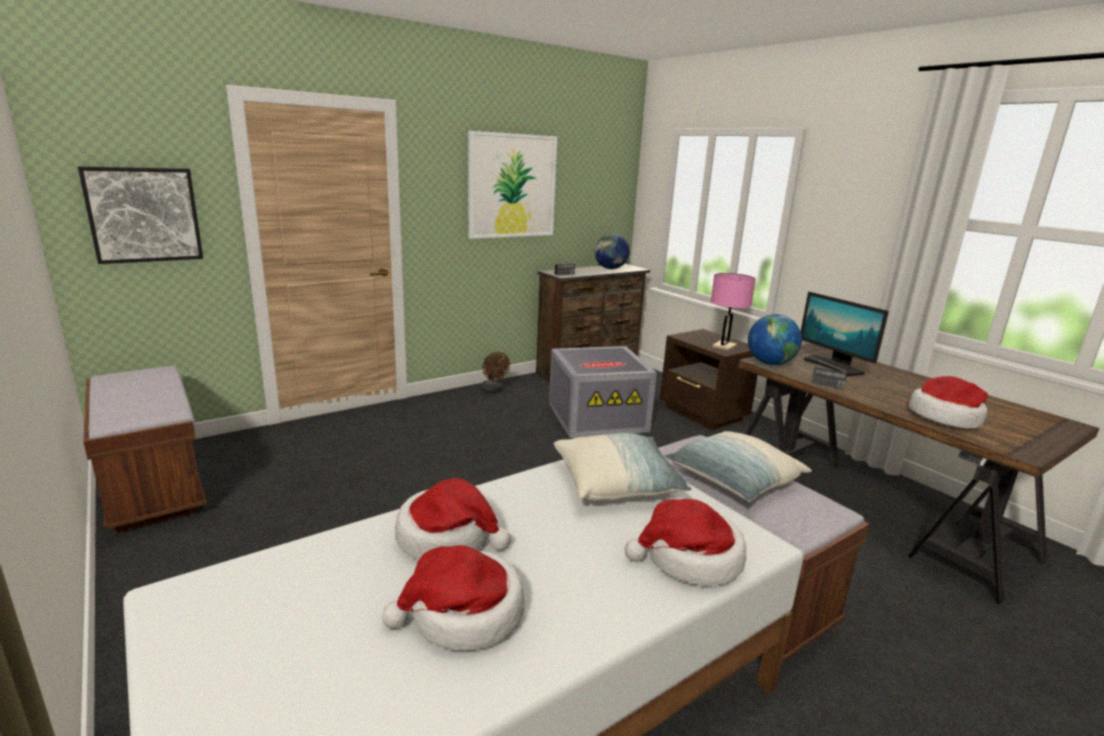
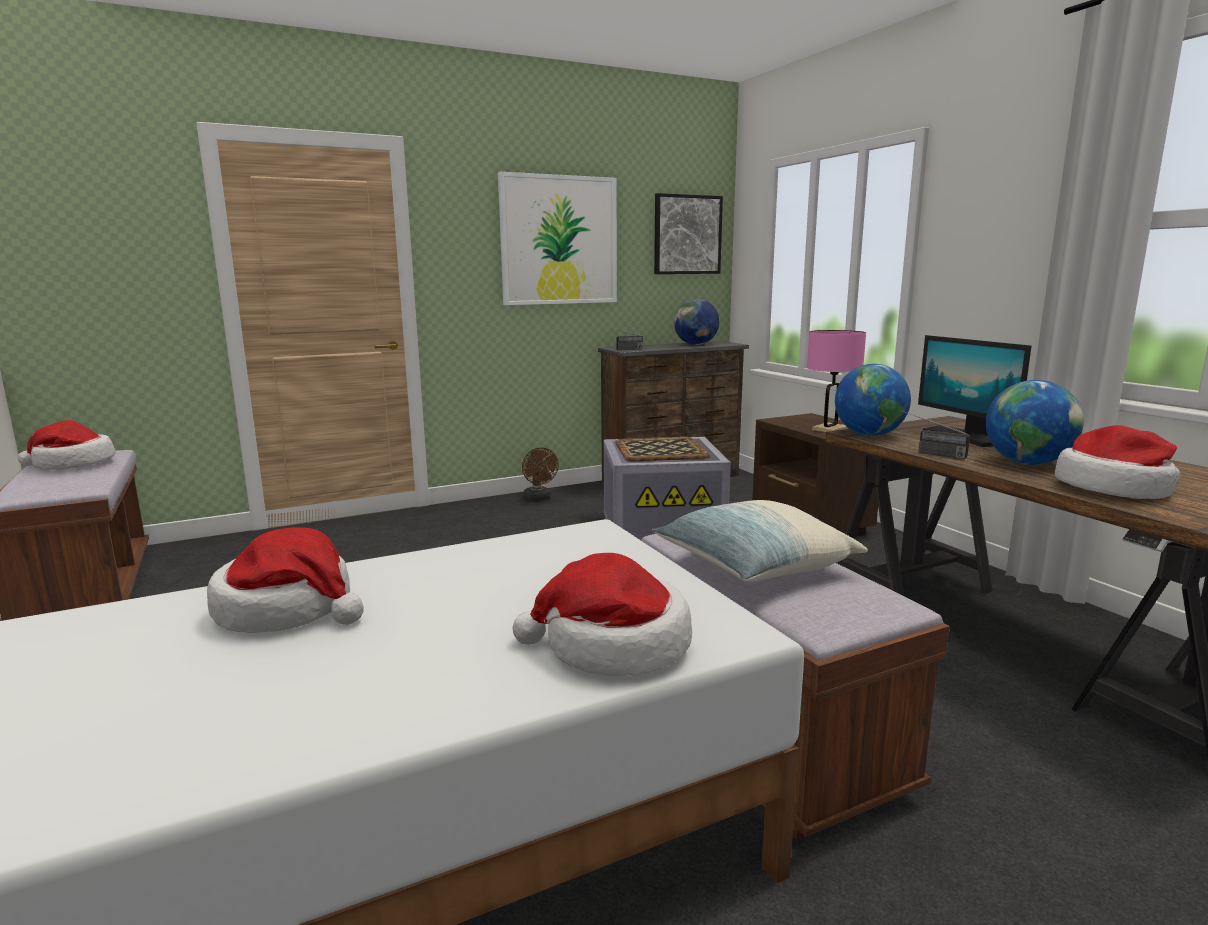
camera: 10 degrees right, 5 degrees down
picture [78,167,203,264] -> picture moved to [654,193,723,274]
hat [382,545,525,651] -> hat moved to [18,420,115,470]
pillow [554,433,692,501] -> none
none -> tray [615,437,710,461]
none -> globe [986,380,1084,465]

